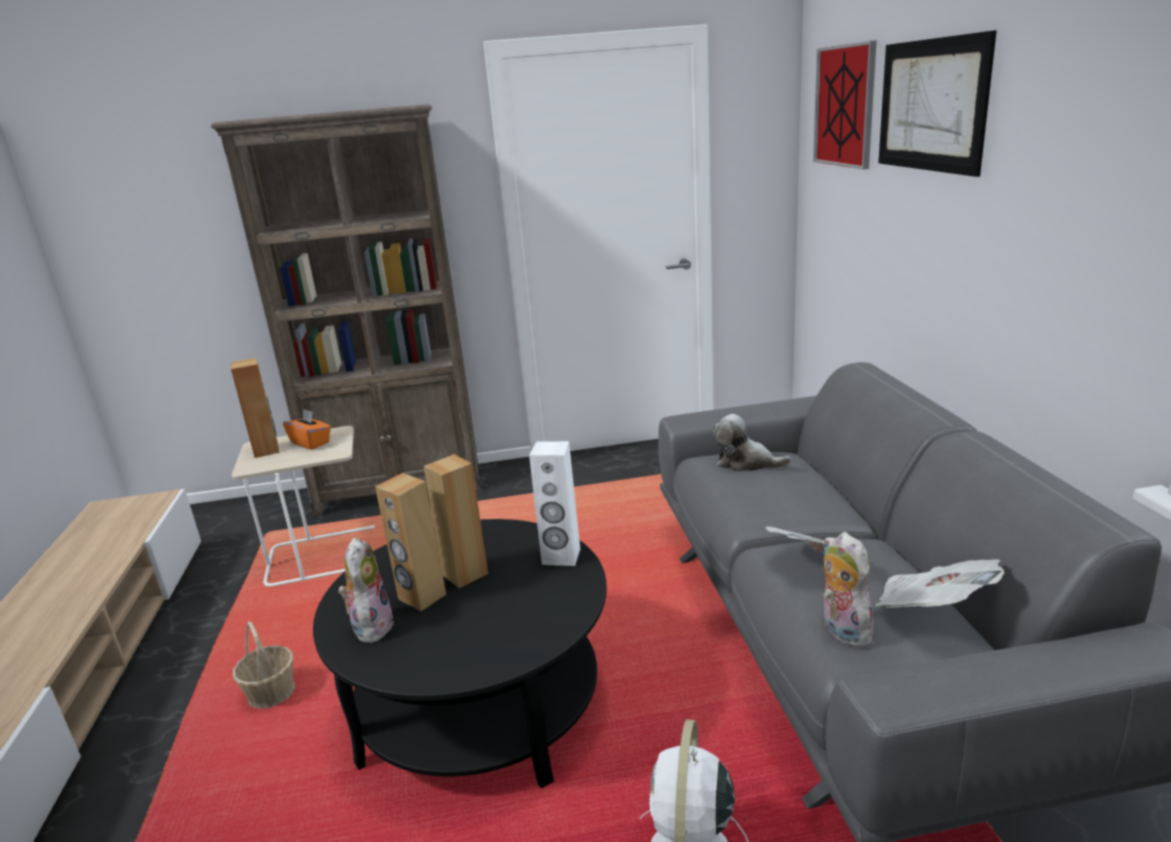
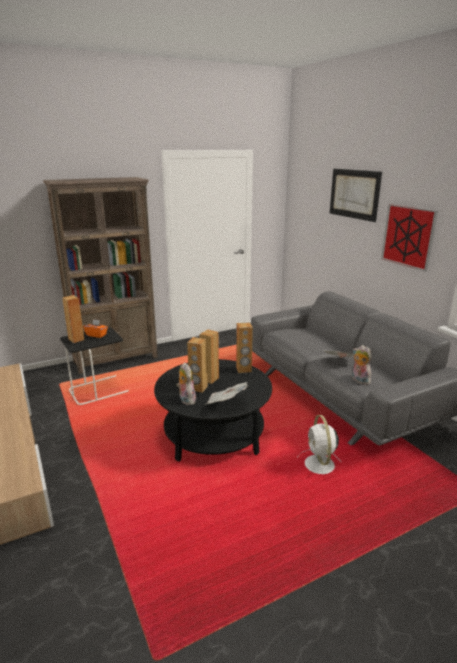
camera: 20 degrees left, 0 degrees up
beige side table [232,426,375,587] -> black side table [60,327,129,405]
basket [233,621,295,709] -> none
white speaker [529,441,580,566] -> brown speaker [236,322,253,373]
plush toy [713,414,791,471] -> none
picture [813,40,877,170] -> picture moved to [381,204,438,271]
newspaper [875,559,1004,608] -> newspaper moved to [205,382,248,405]

